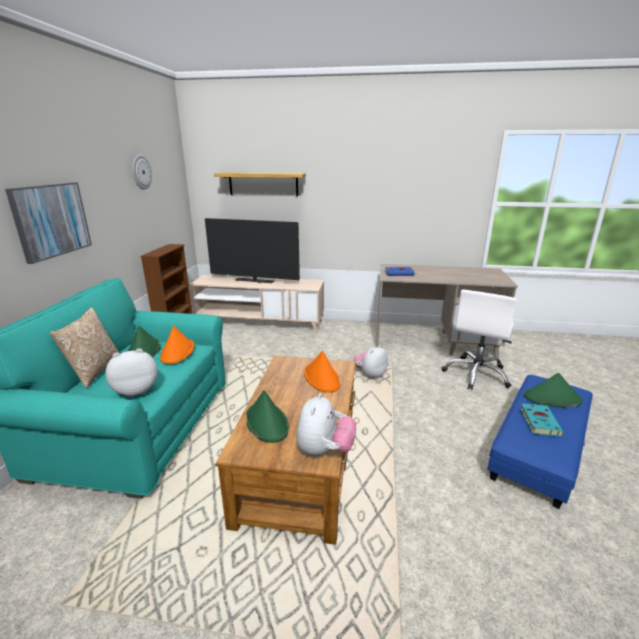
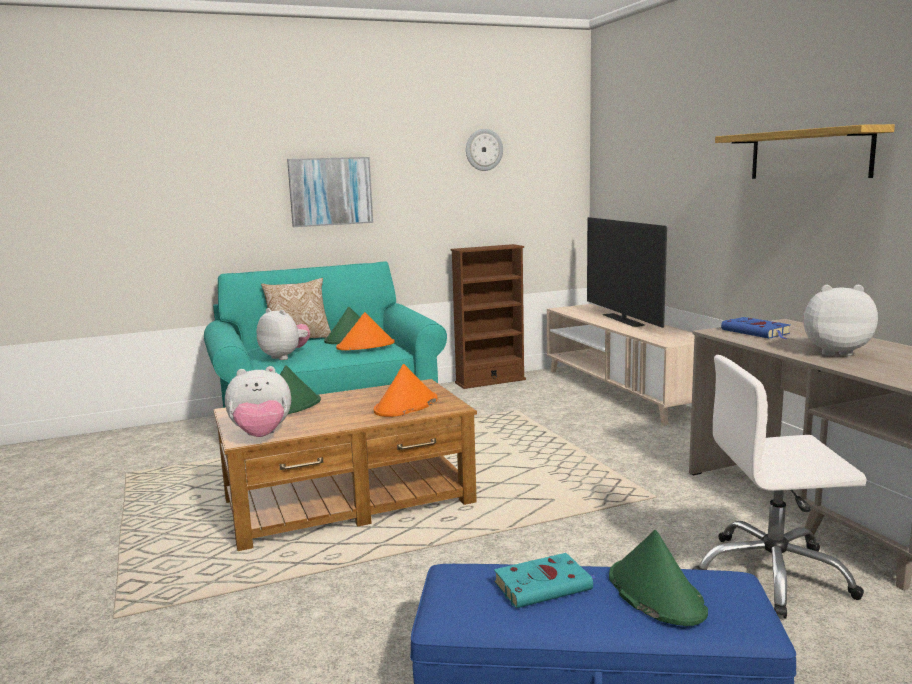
camera: 60 degrees right, 10 degrees down
shelf [214,173,306,196] -> shelf moved to [715,124,895,179]
plush toy [353,345,388,379] -> plush toy moved to [803,285,878,356]

